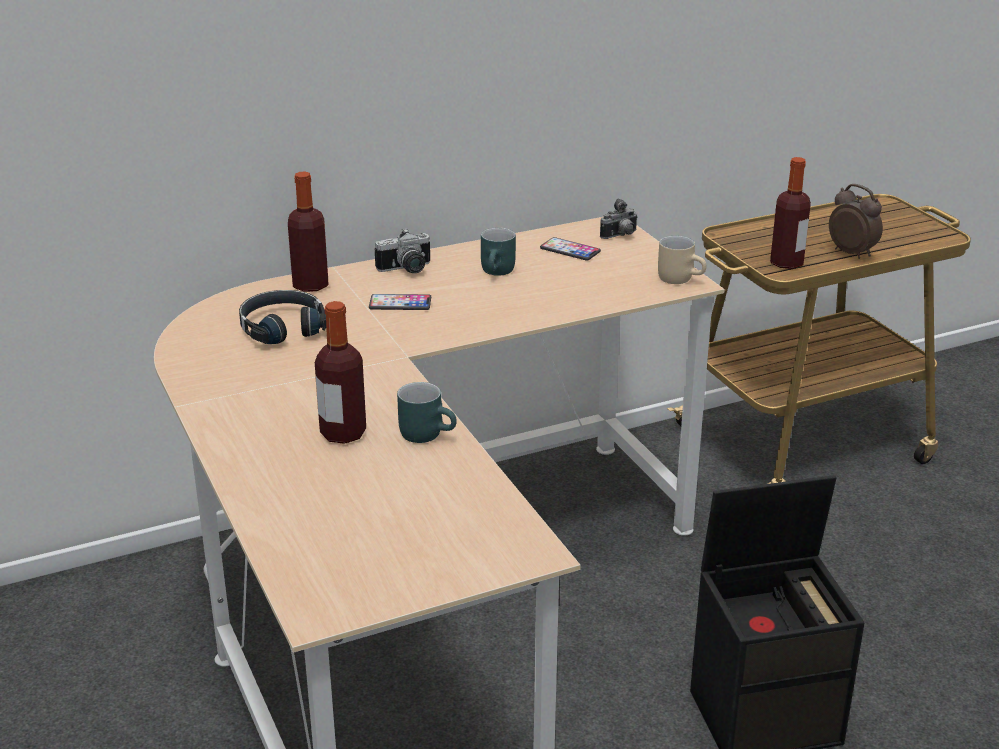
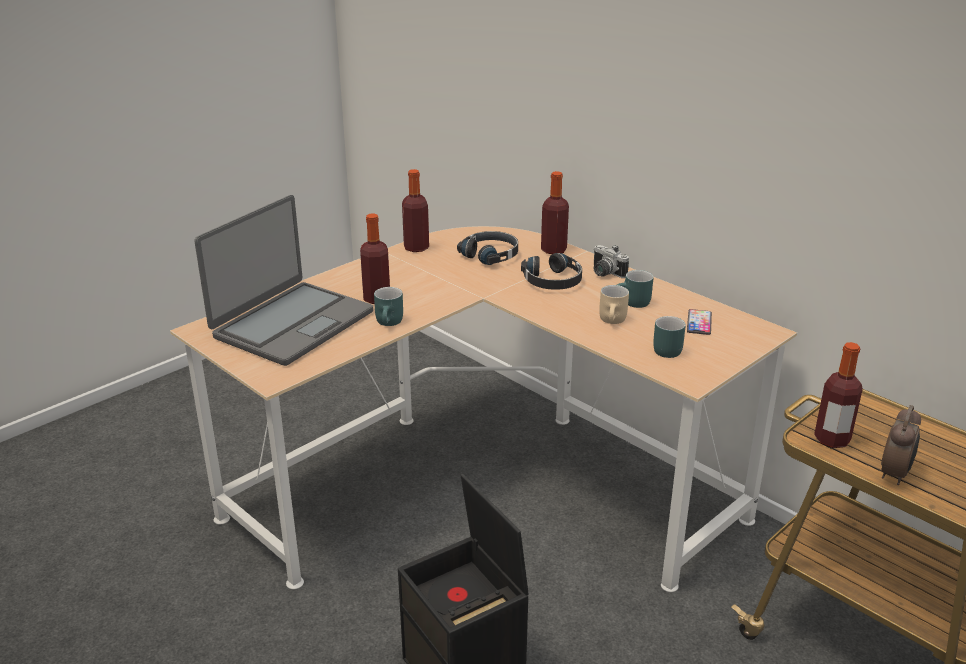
camera: 70 degrees right, 0 degrees up
phone [369,294,431,310] -> black headphones [521,253,582,290]
camera [600,198,638,239] -> none
beige mug [658,236,707,284] -> beige mug moved to [599,285,629,324]
none -> laptop [194,195,373,366]
none -> bottle [402,169,429,252]
none -> turquoise mug [653,316,686,358]

